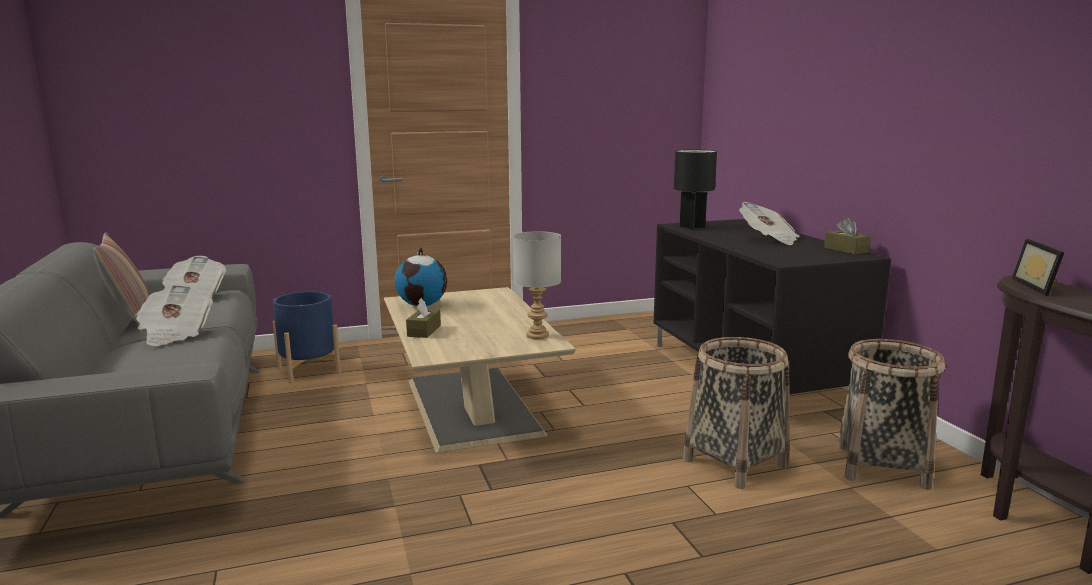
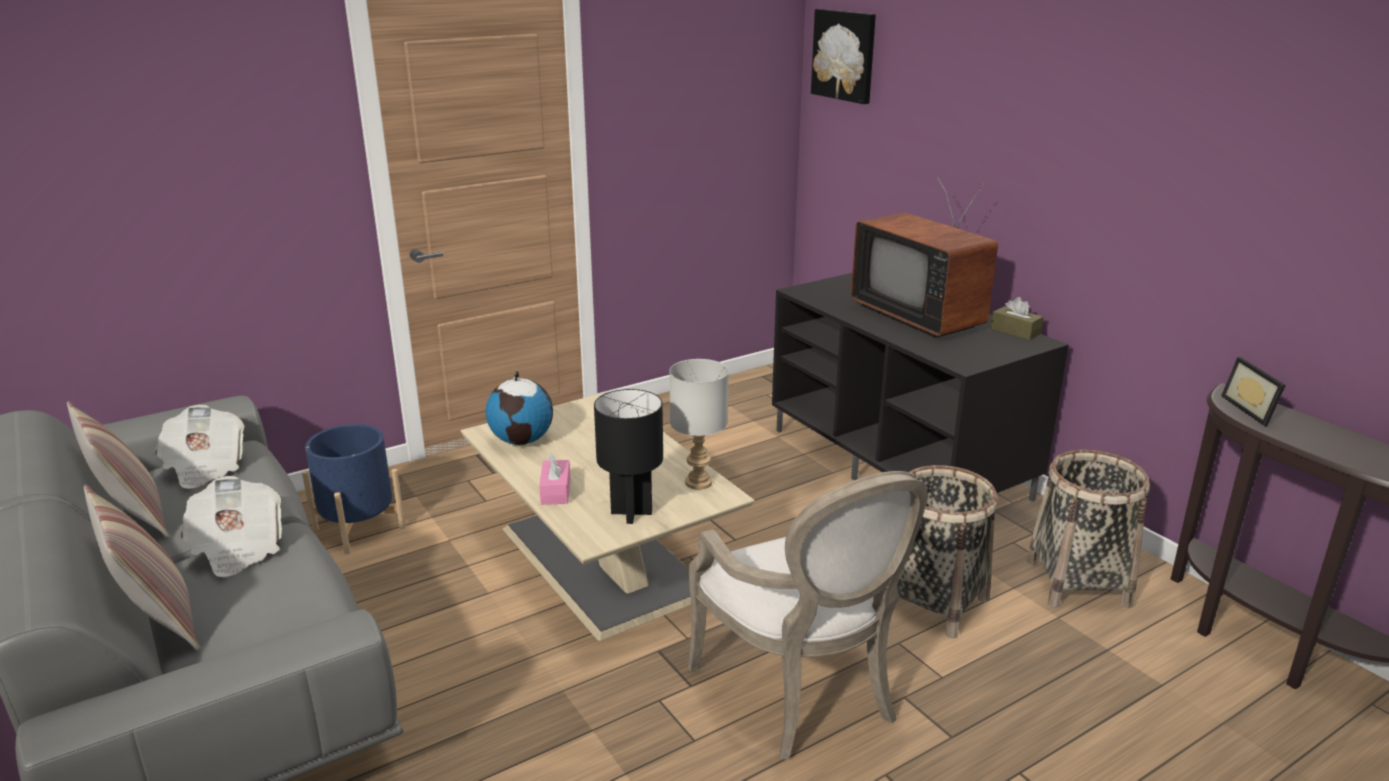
camera: 15 degrees left, 10 degrees up
brown tissue box [406,298,441,338] -> pink tissue box [539,453,570,505]
black table lamp [674,150,717,229] -> black table lamp moved to [594,389,663,524]
newspaper [739,202,799,245] -> television [851,176,998,338]
none -> pillow [84,484,200,650]
none -> armchair [688,471,928,760]
none -> picture [811,9,876,104]

